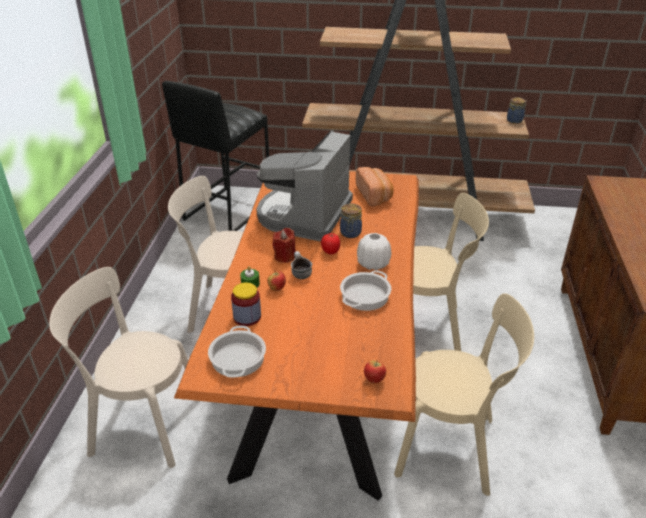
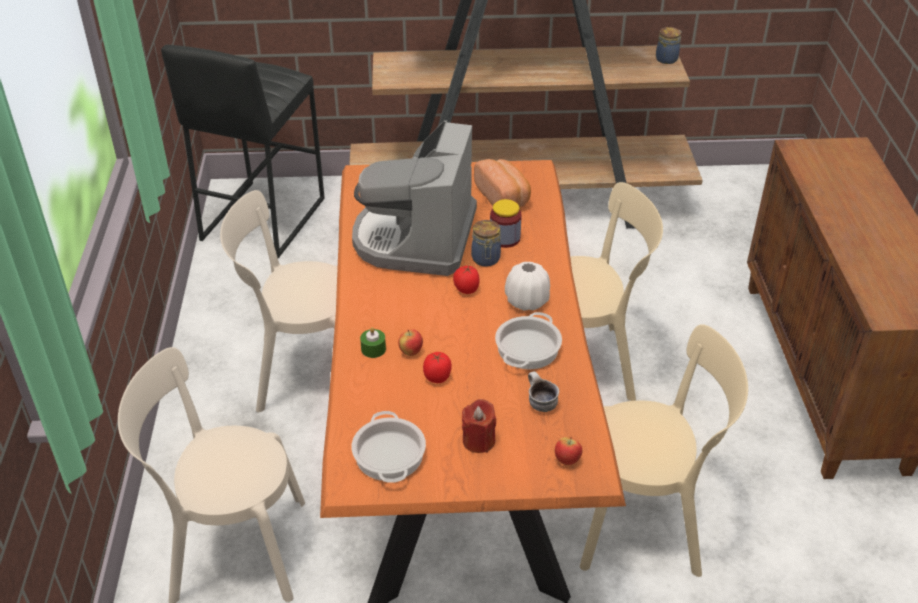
camera: 10 degrees left, 5 degrees up
jar [231,283,261,326] -> jar moved to [490,199,521,248]
red candle [272,228,296,263] -> red candle moved to [462,399,496,453]
mug [291,251,312,279] -> mug moved to [528,372,559,412]
none -> tomato [423,352,452,383]

